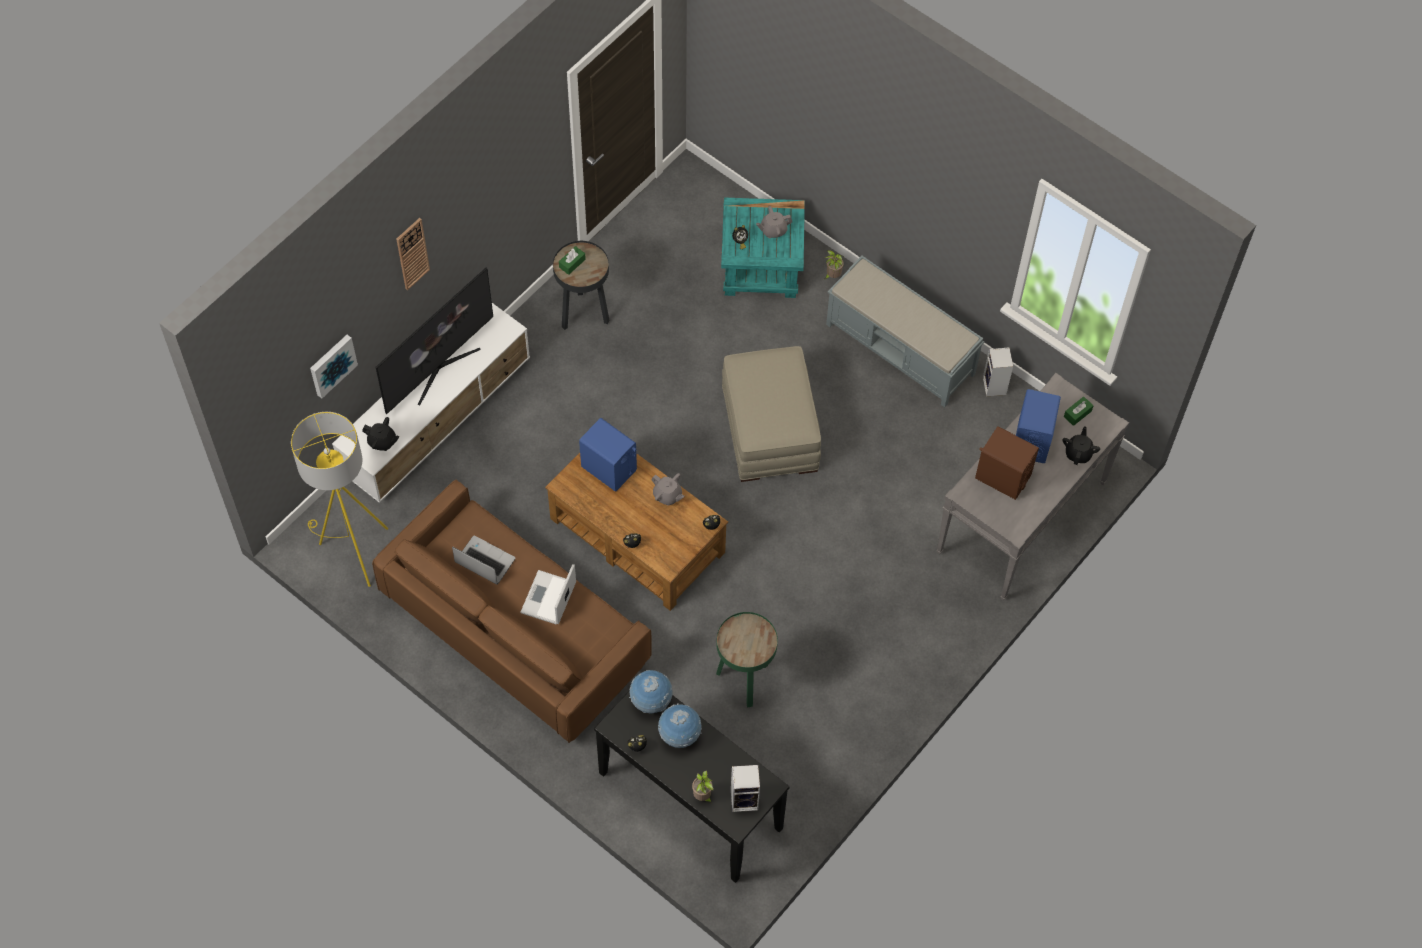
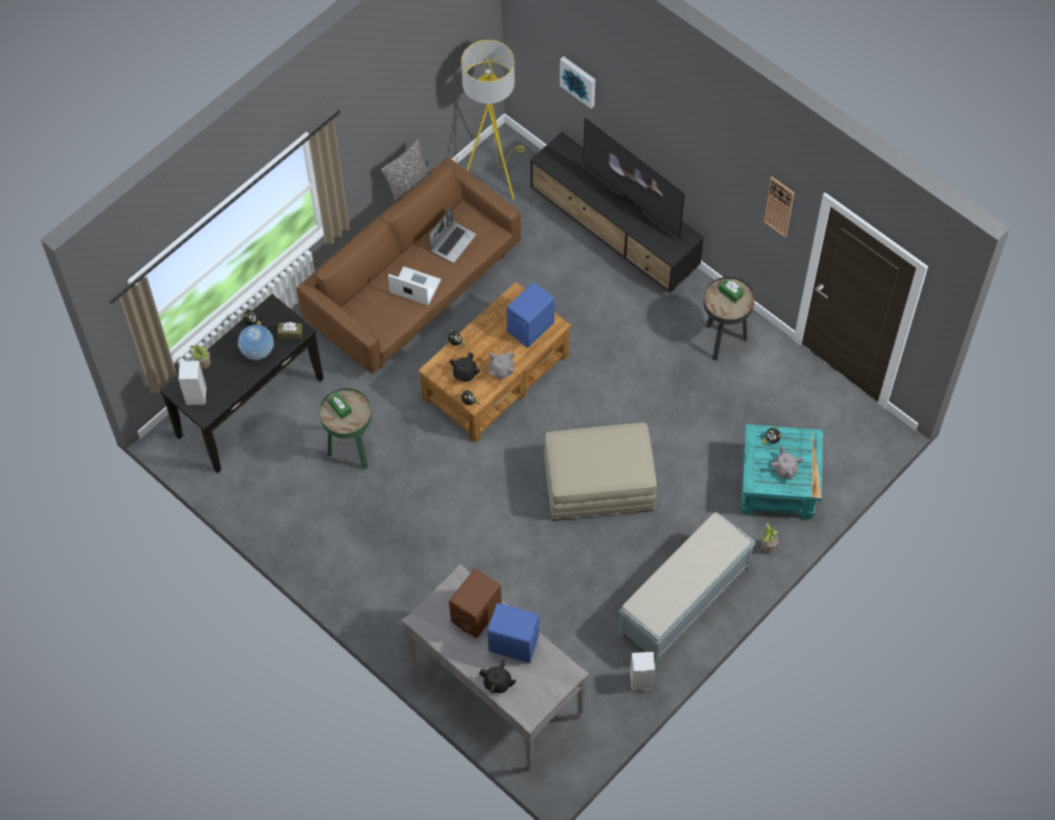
camera: 95 degrees right, 0 degrees up
white tv stand [332,303,530,503] -> black tv stand [530,132,704,293]
black teapot [362,417,399,451] -> black teapot moved to [449,352,480,382]
wall clock [396,218,430,290] -> wall clock moved to [763,177,794,238]
globe [629,670,673,713] -> brown tissue box [278,322,303,339]
green tissue box [1064,397,1094,426] -> green tissue box moved to [328,392,352,419]
none -> pillow [381,140,431,204]

